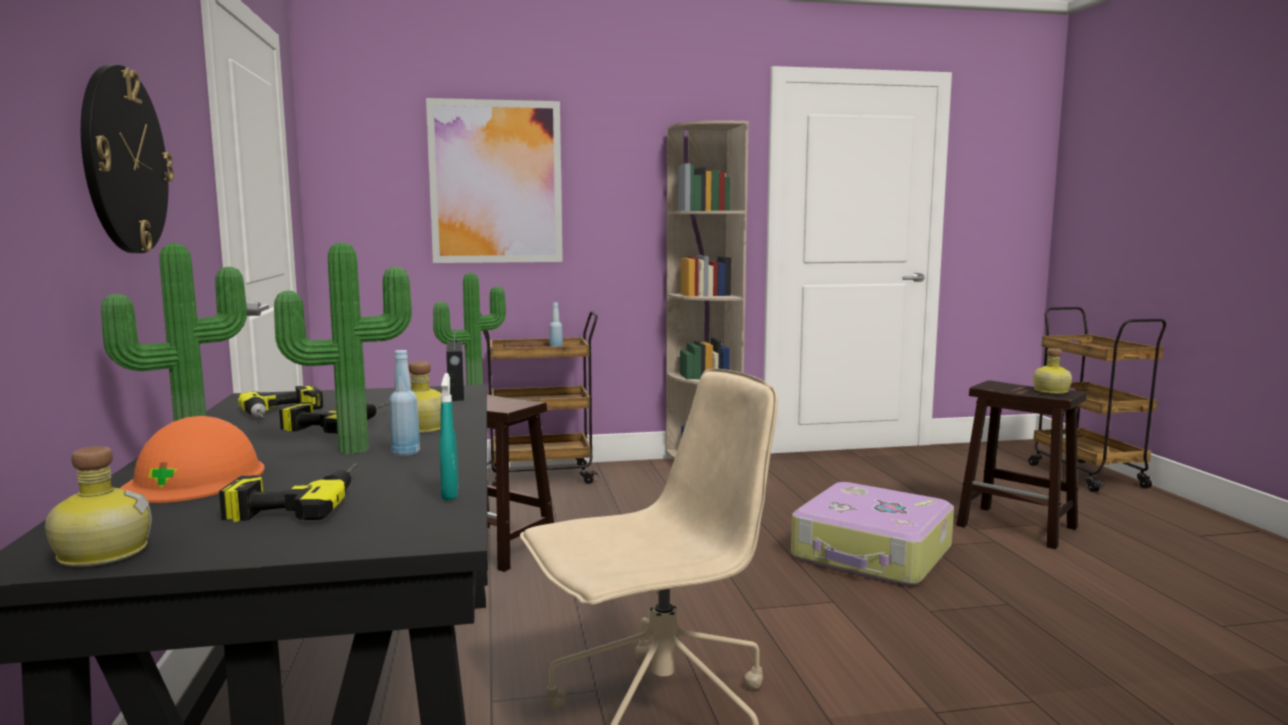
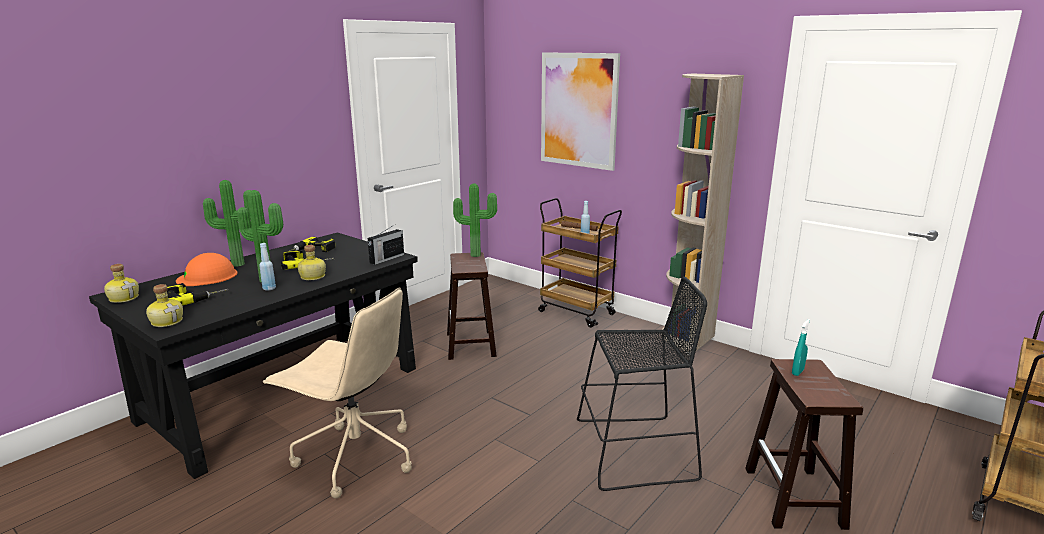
camera: 50 degrees right, 10 degrees up
wall clock [81,64,174,253] -> none
turquoise spray bottle [440,373,458,501] -> turquoise spray bottle moved to [792,319,810,376]
suitcase [791,482,954,586] -> black stool [577,277,707,491]
bottle [1033,348,1072,394] -> bottle moved to [146,284,183,327]

